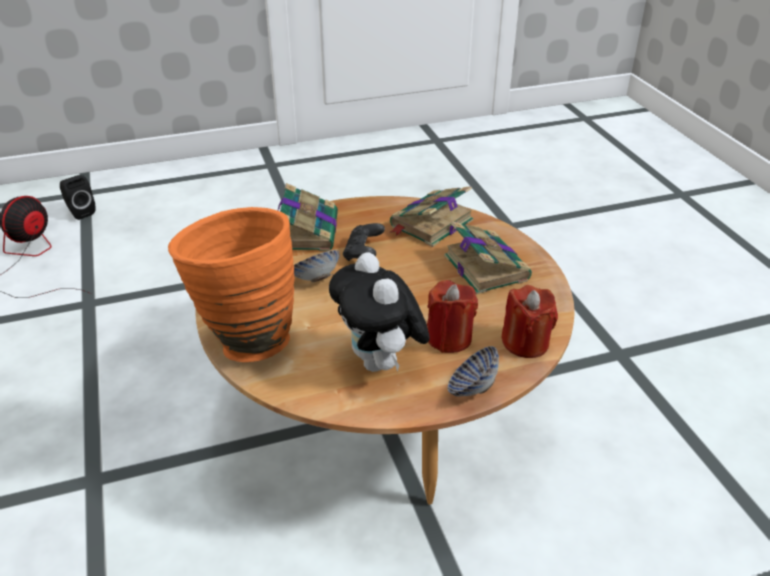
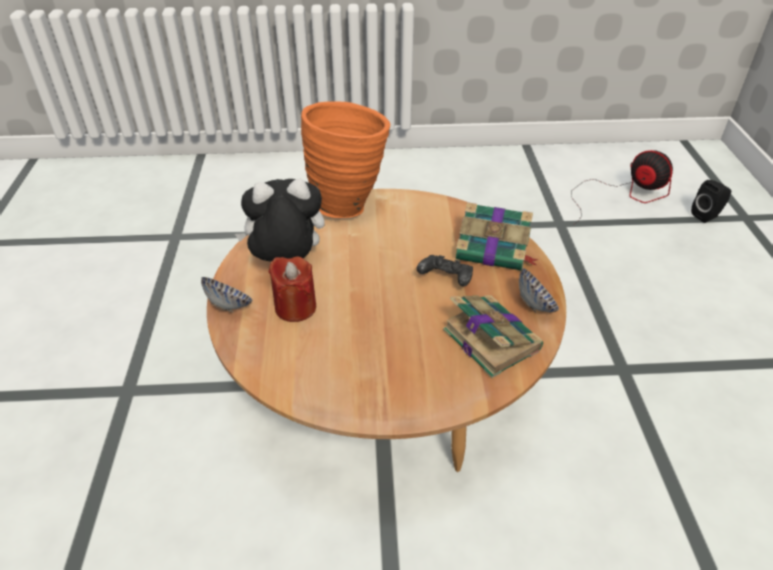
camera: 105 degrees right, 5 degrees up
bowl [294,250,340,282] -> bowl moved to [519,268,559,313]
book [444,221,532,295] -> none
red candle [501,285,558,358] -> none

